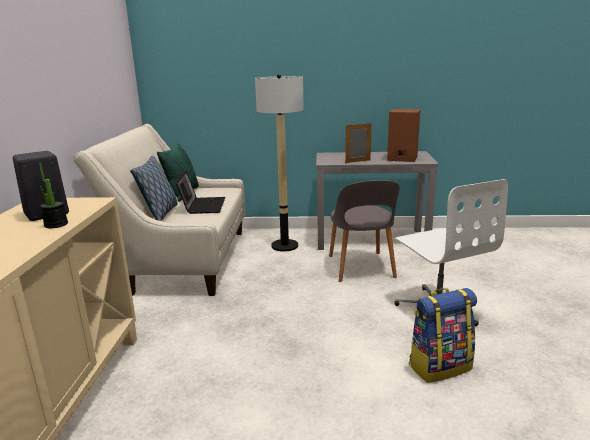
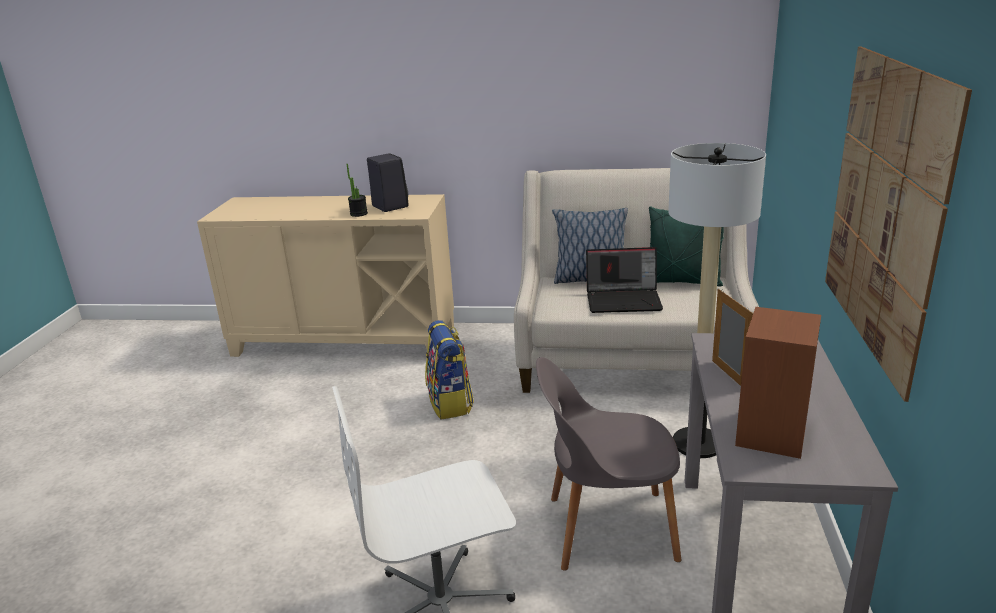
camera: 95 degrees right, 5 degrees up
backpack [409,288,477,383] -> backpack moved to [425,320,474,420]
none -> picture [825,47,972,402]

